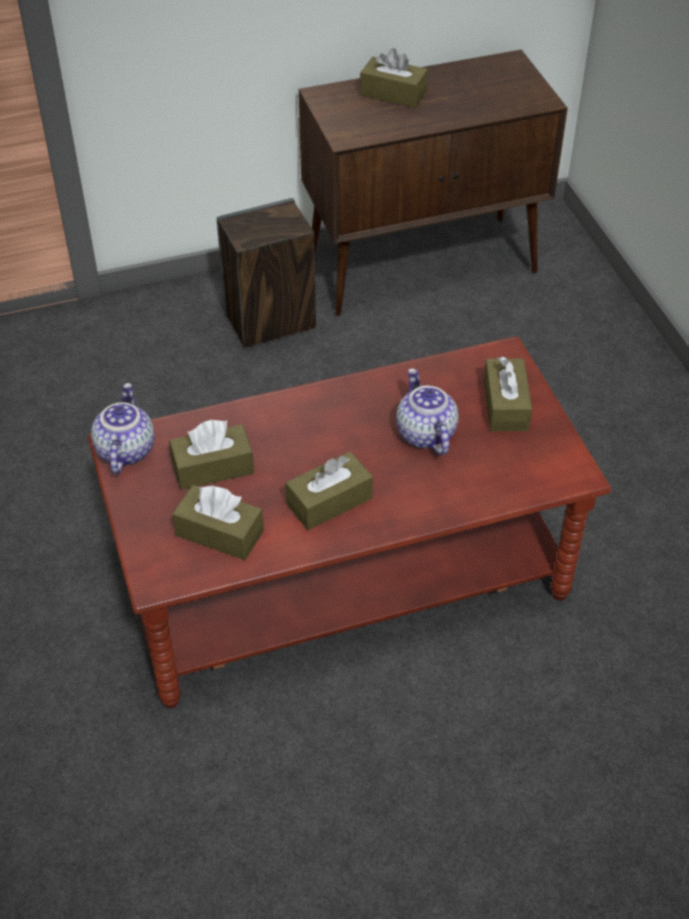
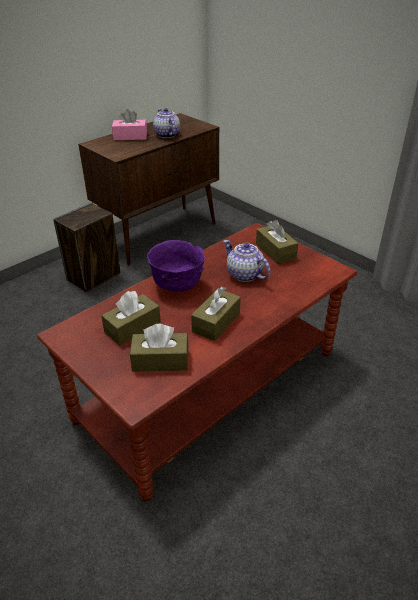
camera: 25 degrees left, 10 degrees down
teapot [91,383,155,474] -> teapot moved to [153,108,180,138]
brown tissue box [360,48,428,108] -> pink tissue box [112,109,147,140]
none -> purple bowl [147,240,205,292]

